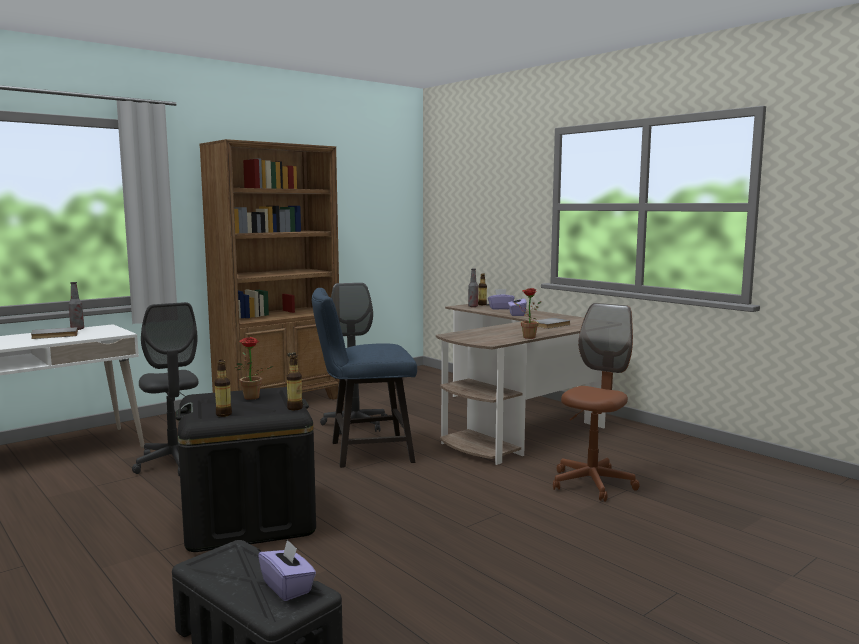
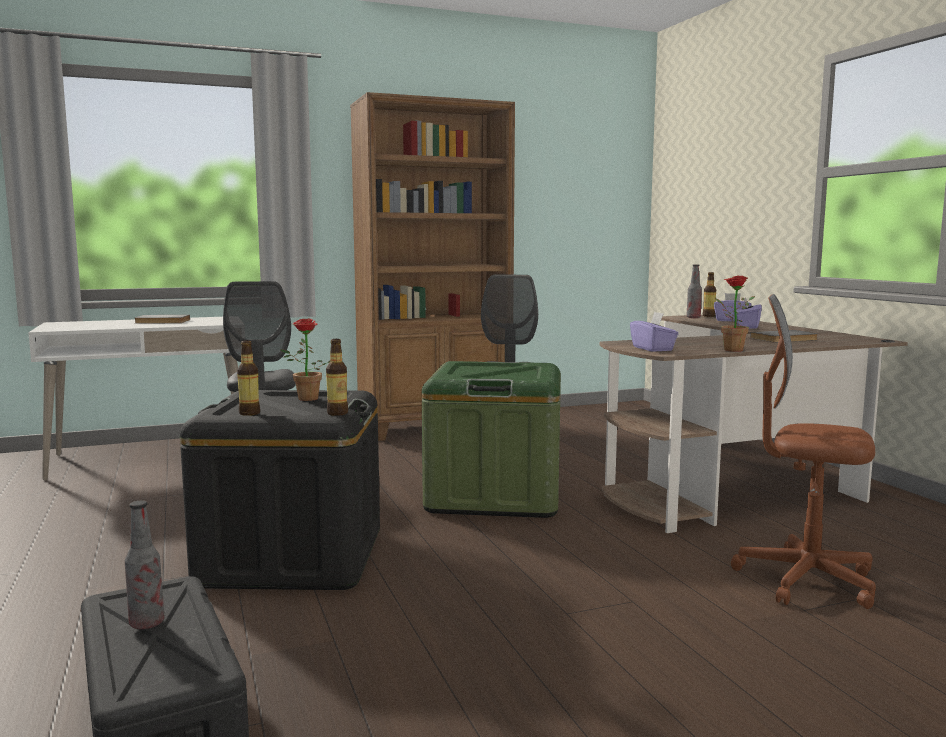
camera: 20 degrees right, 0 degrees up
bottle [69,282,84,330] -> bottle moved to [125,501,164,629]
purple tissue box [258,539,316,601] -> purple tissue box moved to [630,312,679,352]
blue chair [312,288,417,468] -> green storage box [422,361,561,518]
brown office chair [553,303,639,502] -> brown office chair turned 120 degrees counterclockwise [731,294,876,609]

